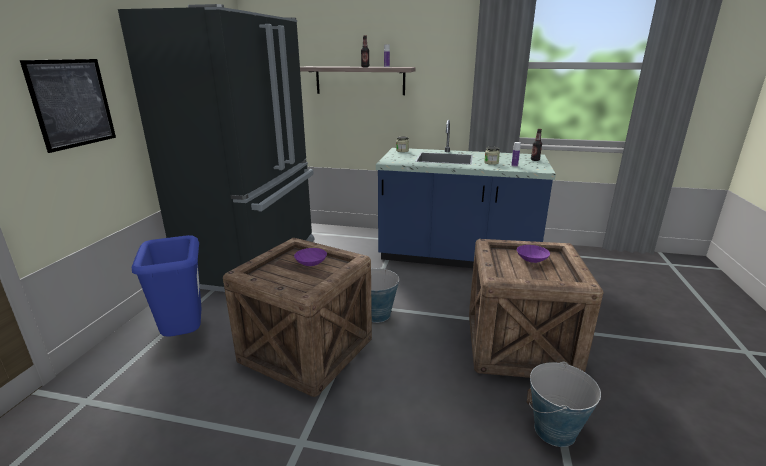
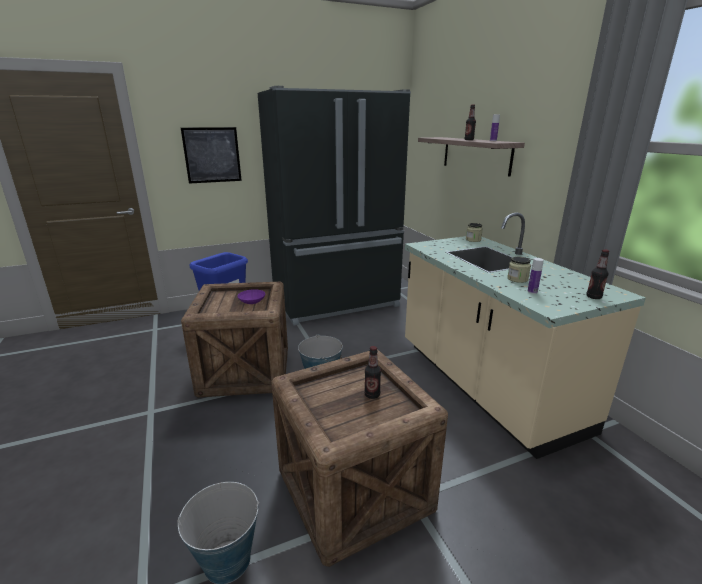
camera: 55 degrees right, 0 degrees up
blue counter [376,120,556,268] -> beige counter [405,212,646,459]
purple bowl [517,245,550,263] -> bottle [364,346,381,399]

